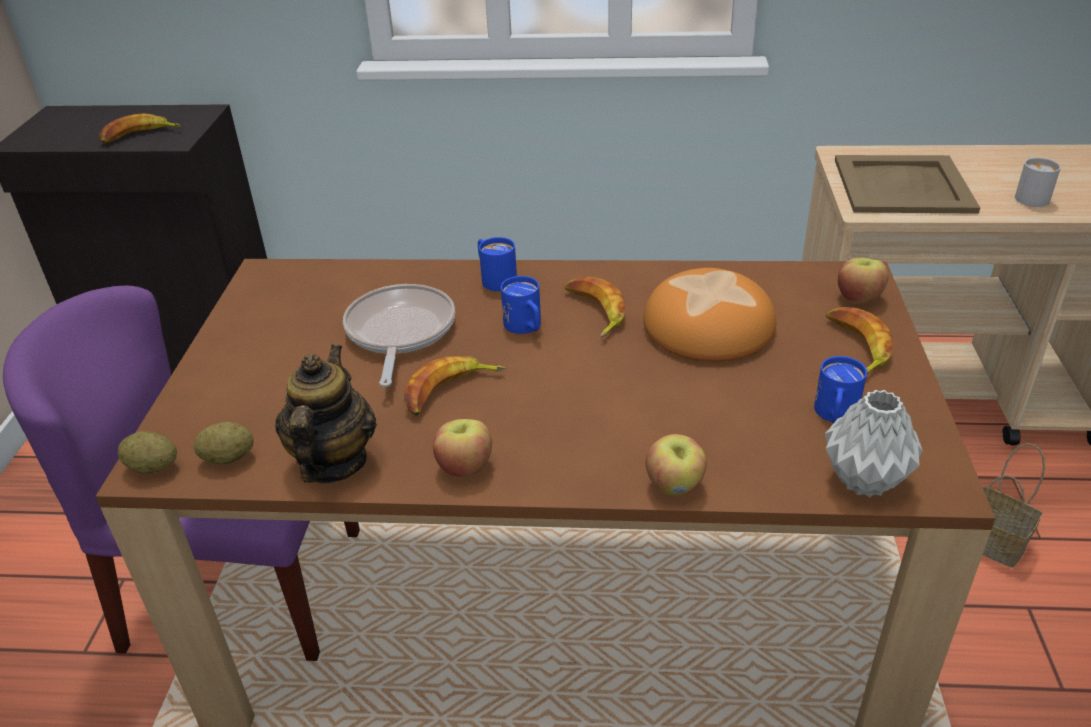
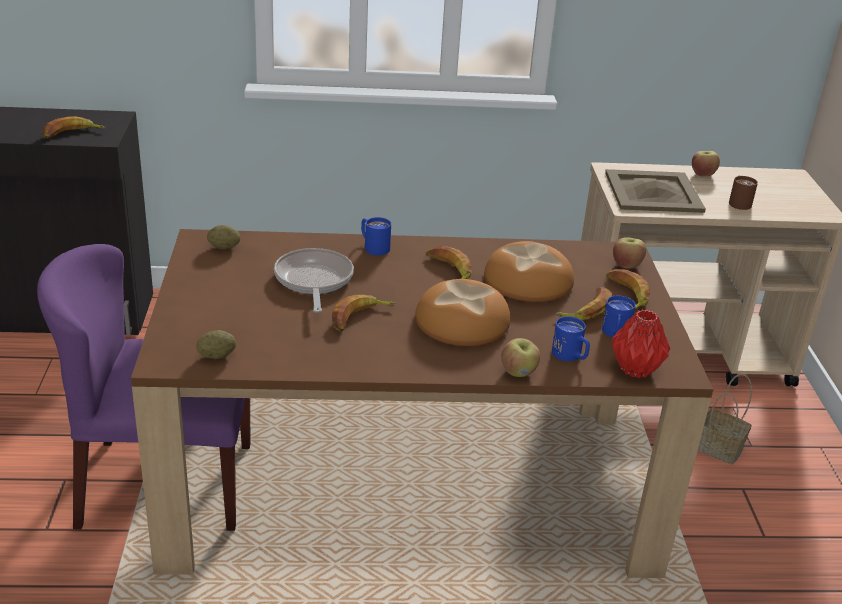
camera: 10 degrees left, 5 degrees down
potato [118,431,177,474] -> potato moved to [207,225,241,249]
teapot [275,345,377,484] -> none
apple [433,419,492,477] -> apple moved to [692,151,720,177]
blue mug [501,276,541,334] -> blue mug moved to [552,316,590,361]
grey vase [825,390,923,497] -> red vase [612,310,670,378]
white mug [1015,157,1061,207] -> brown mug [729,175,758,210]
none -> bread [415,279,510,346]
none -> banana [555,287,612,321]

